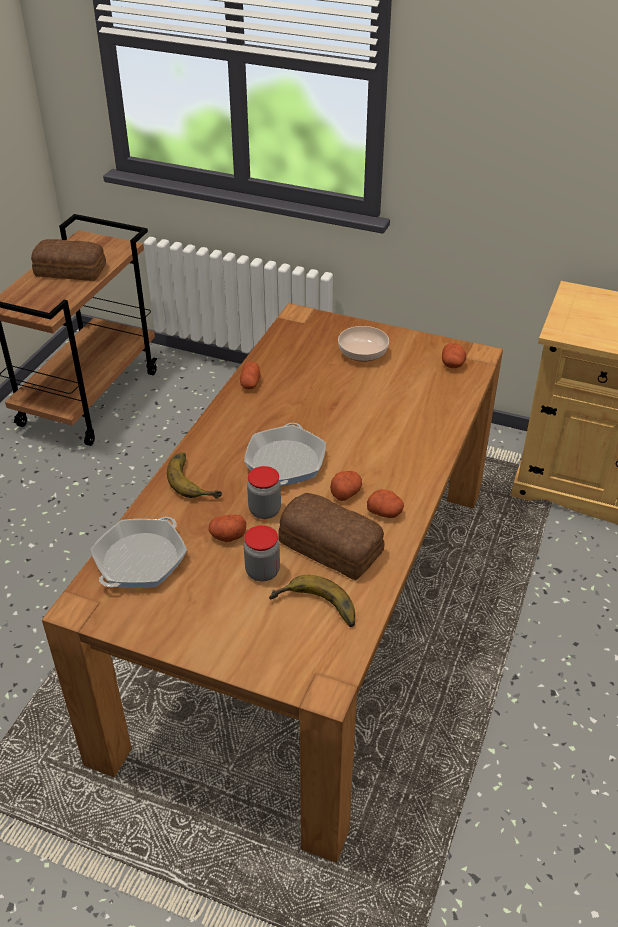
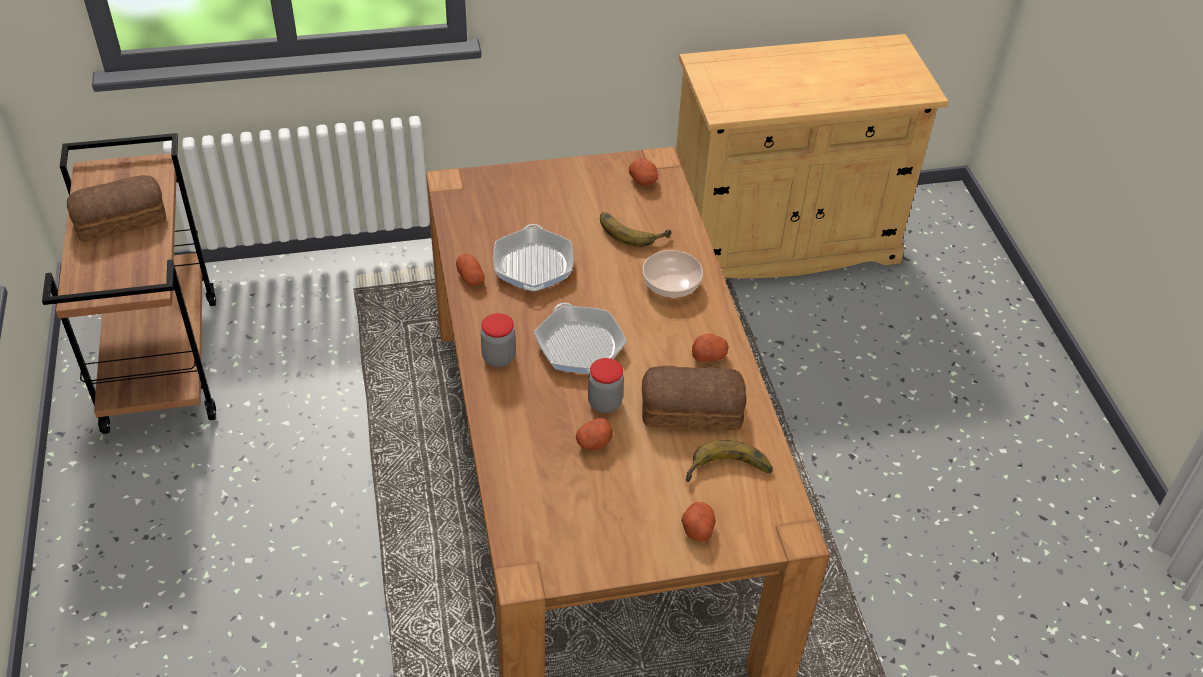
camera: 35 degrees left, 5 degrees up
frying pan [90,517,187,588] -> frying pan moved to [493,224,573,292]
banana [167,453,222,498] -> banana moved to [600,212,672,247]
jar [244,525,280,581] -> jar moved to [481,313,516,367]
potato [330,471,362,501] -> potato moved to [681,502,716,542]
bowl [338,326,389,362] -> bowl moved to [643,250,703,298]

